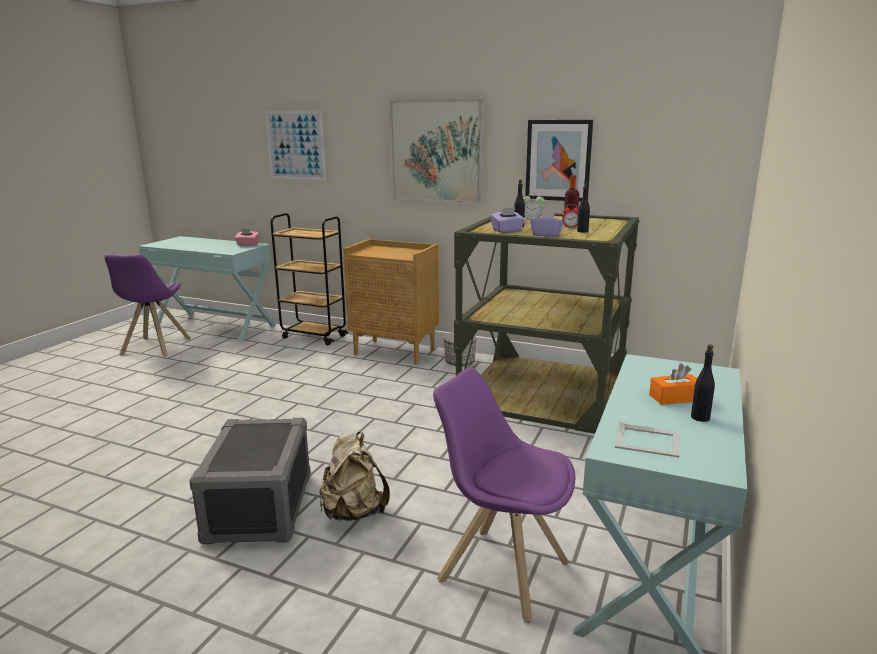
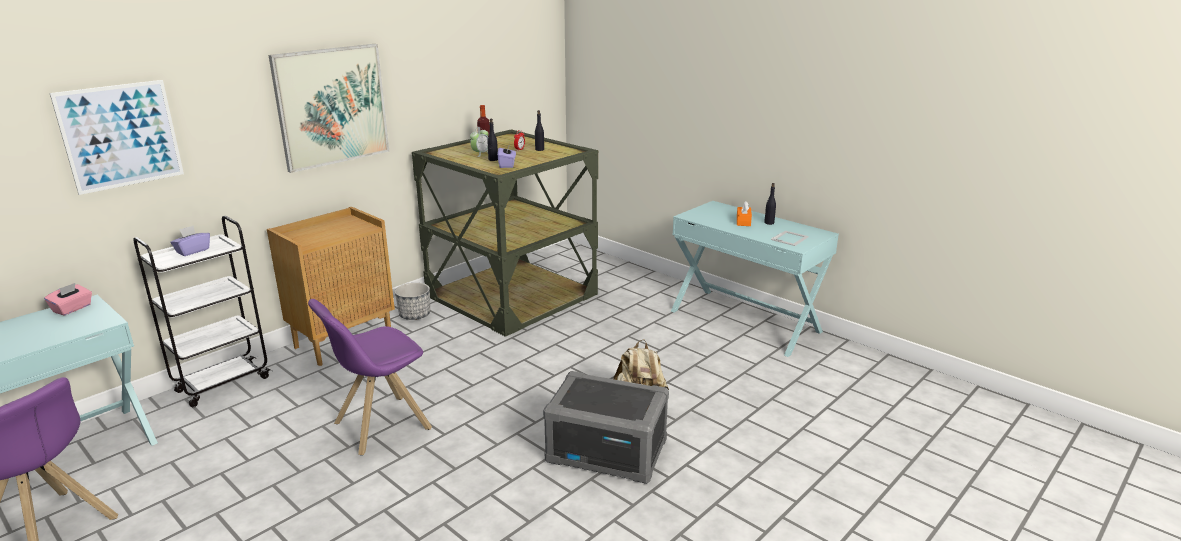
camera: 70 degrees left, 5 degrees up
brown cart [271,213,348,345] -> white cart [133,216,272,407]
purple chair [433,368,575,623] -> purple chair moved to [308,299,432,455]
picture [525,120,593,202] -> none
purple tissue box [530,210,564,237] -> purple tissue box moved to [171,226,210,256]

